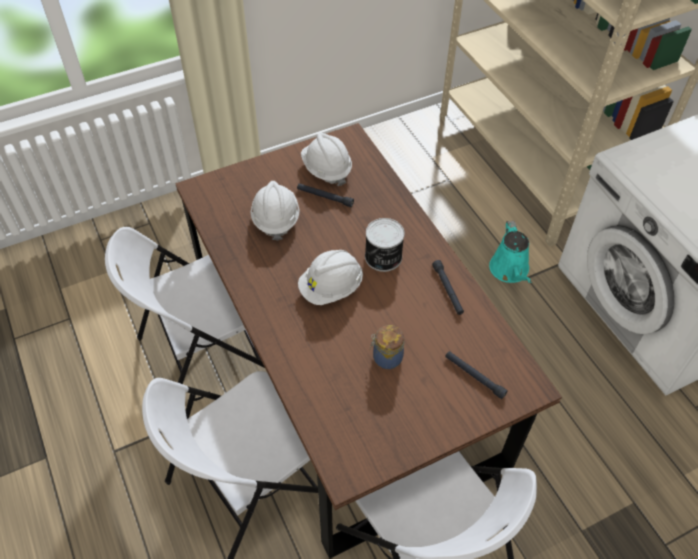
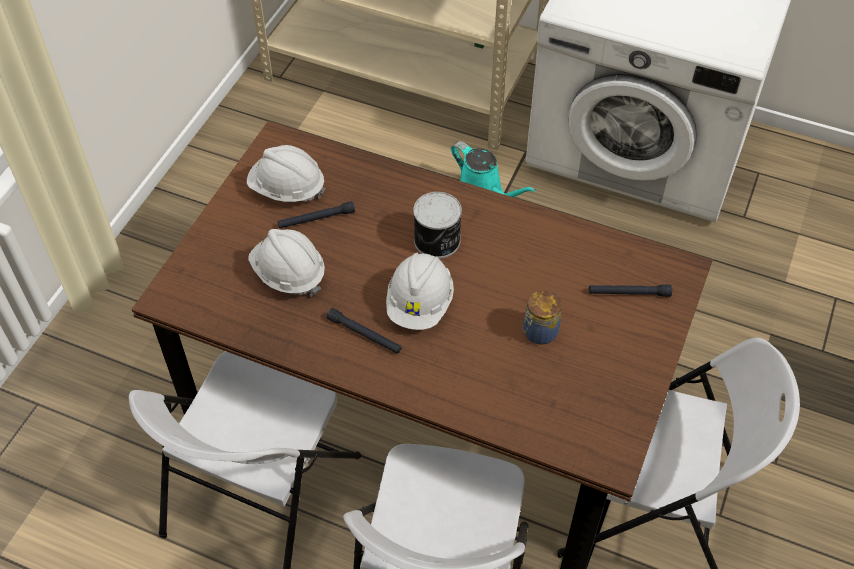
camera: 40 degrees left, 0 degrees up
black flashlight [432,260,464,315] -> black flashlight moved to [327,308,402,354]

